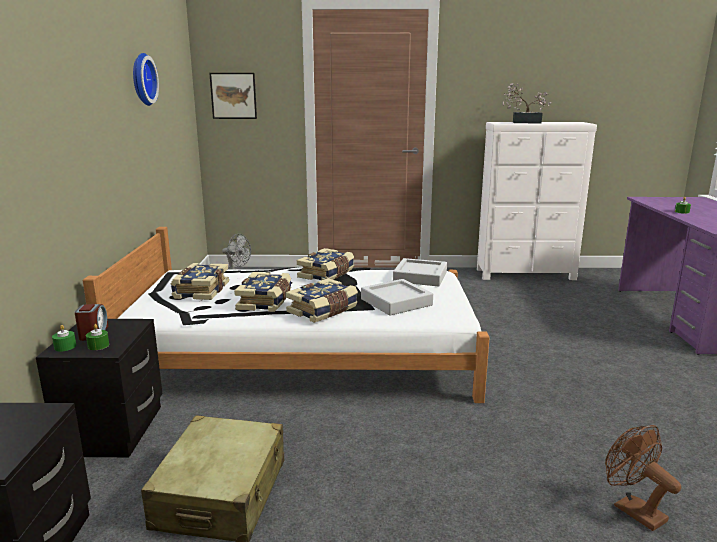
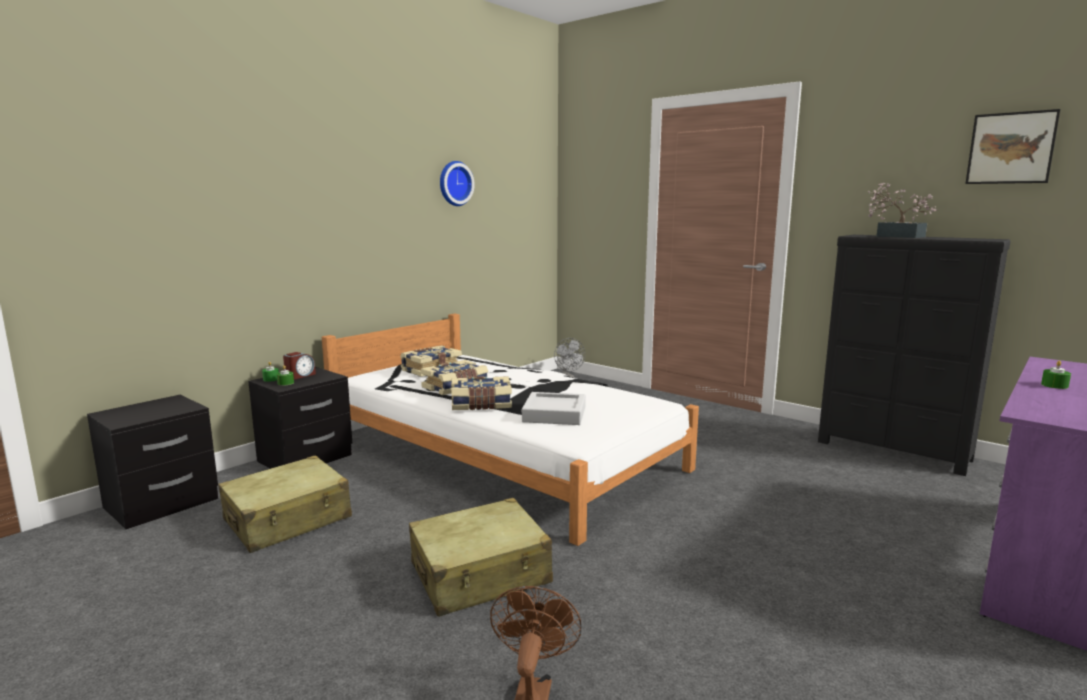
camera: 40 degrees right, 5 degrees down
picture [209,73,257,119] -> picture moved to [965,109,1061,184]
book [297,248,354,280] -> none
grey tray [393,258,447,286] -> none
white dresser [477,122,597,280] -> black dresser [818,235,1010,476]
none -> beige suitcase [409,498,553,617]

